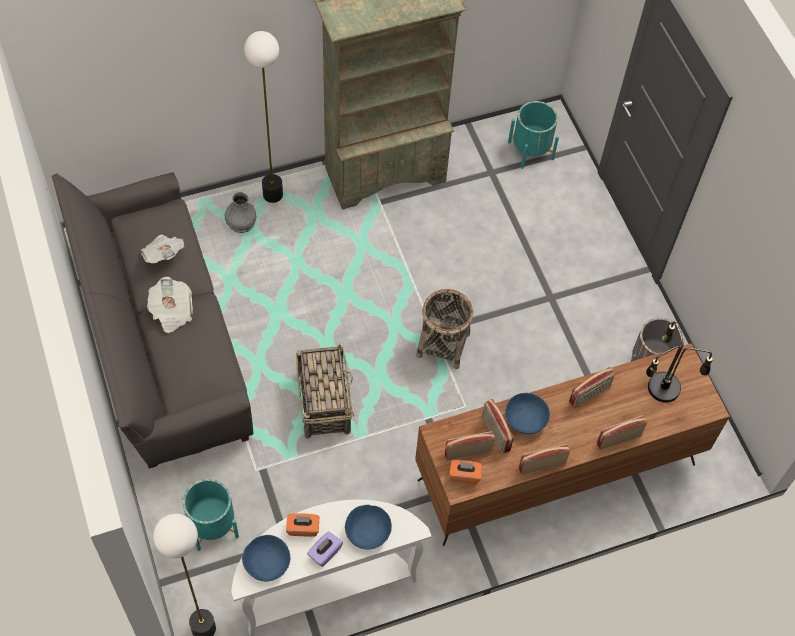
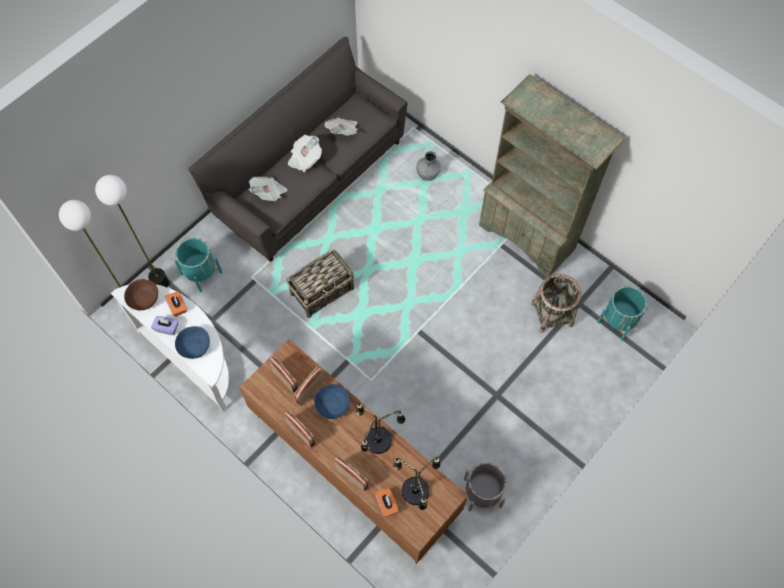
camera: 65 degrees right, 5 degrees up
blue bowl [242,535,290,581] -> brown bowl [124,279,158,310]
floor lamp [244,31,283,203] -> floor lamp moved to [95,175,169,287]
basket [416,289,473,369] -> basket moved to [531,274,581,333]
orange tissue box [449,460,482,484] -> orange tissue box moved to [375,488,399,517]
radio [569,367,615,408] -> table lamp [356,403,405,454]
none -> newspaper [249,177,287,201]

